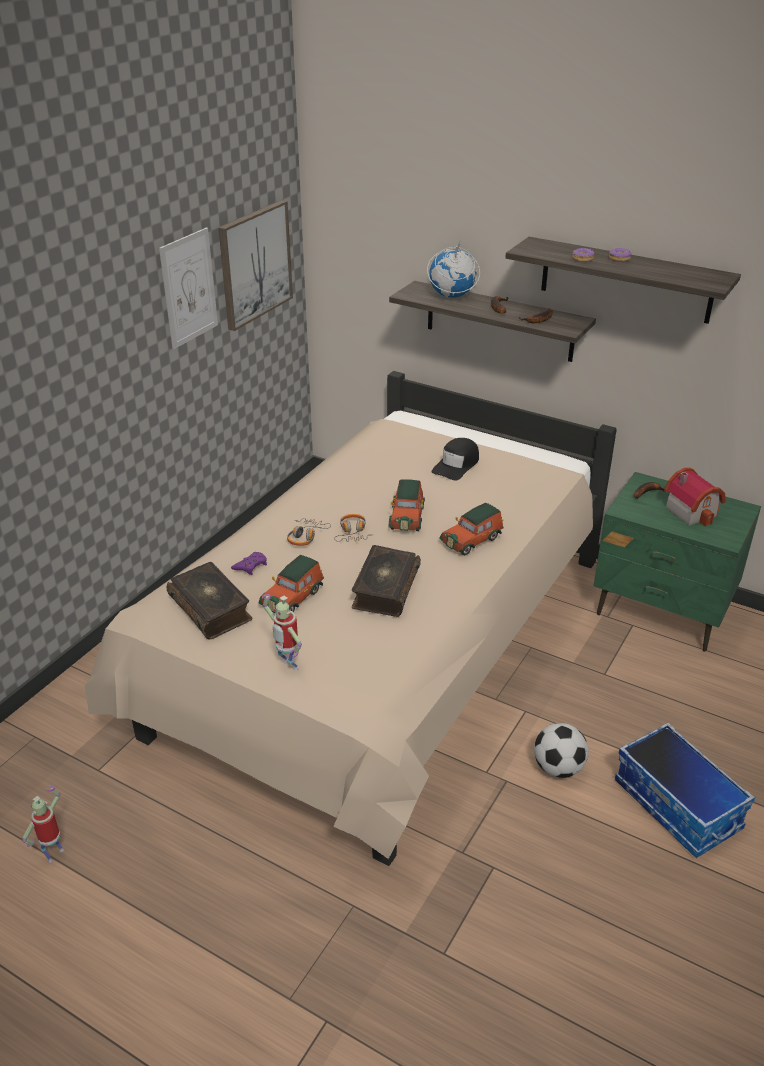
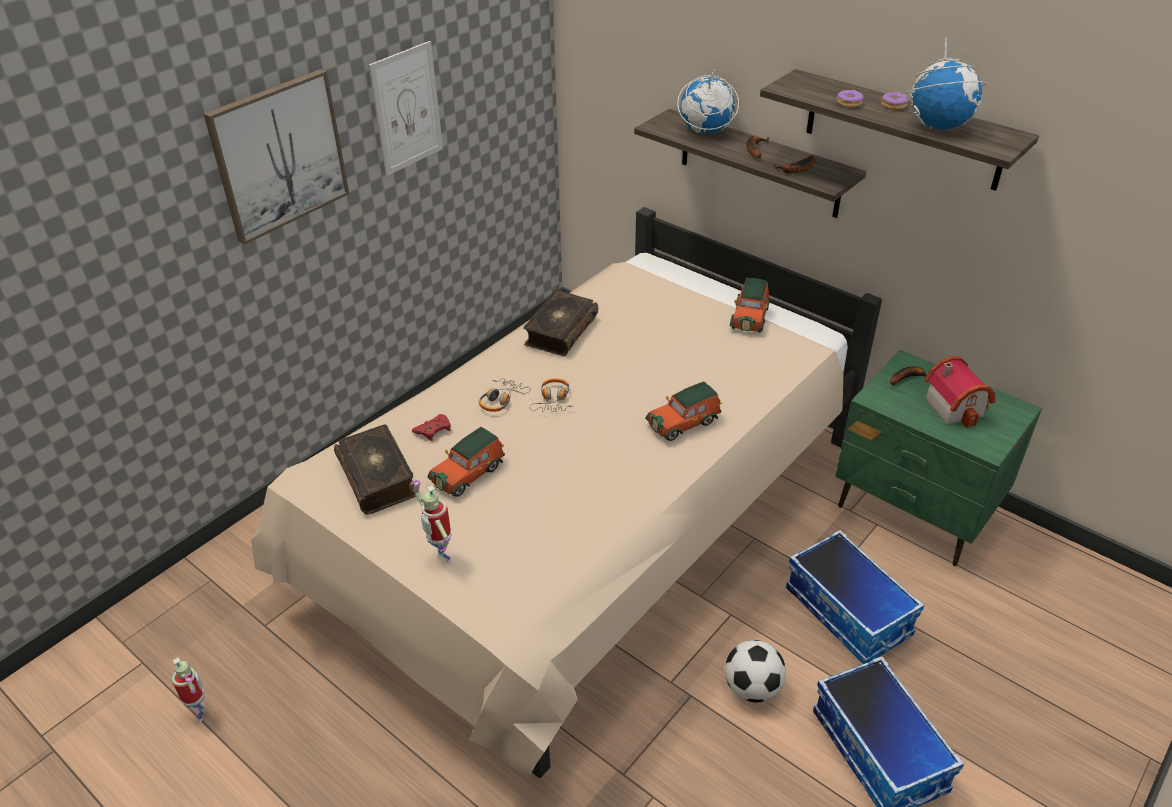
camera: 10 degrees right, 5 degrees up
toy robot [22,785,64,863] -> toy robot turned 105 degrees clockwise [172,657,205,723]
picture [218,200,293,331] -> picture moved to [204,69,349,245]
purple game controller [231,552,267,575] -> red game controller [412,414,451,441]
book [352,545,421,617] -> book moved to [523,289,598,356]
toy car [388,479,425,531] -> toy car moved to [730,278,770,333]
black cap [432,438,479,480] -> none
none -> storage box [786,530,924,664]
none -> globe [906,37,986,130]

